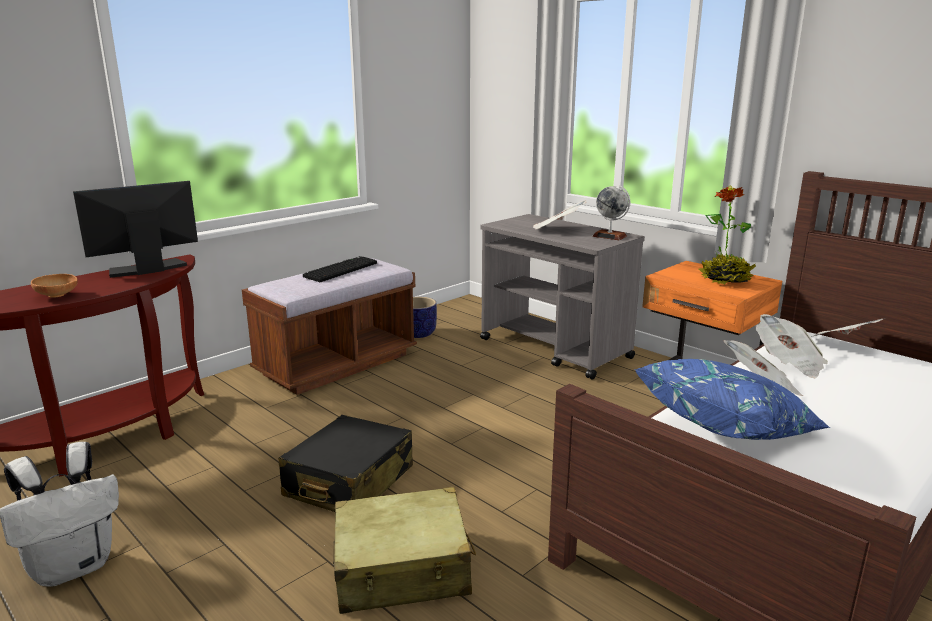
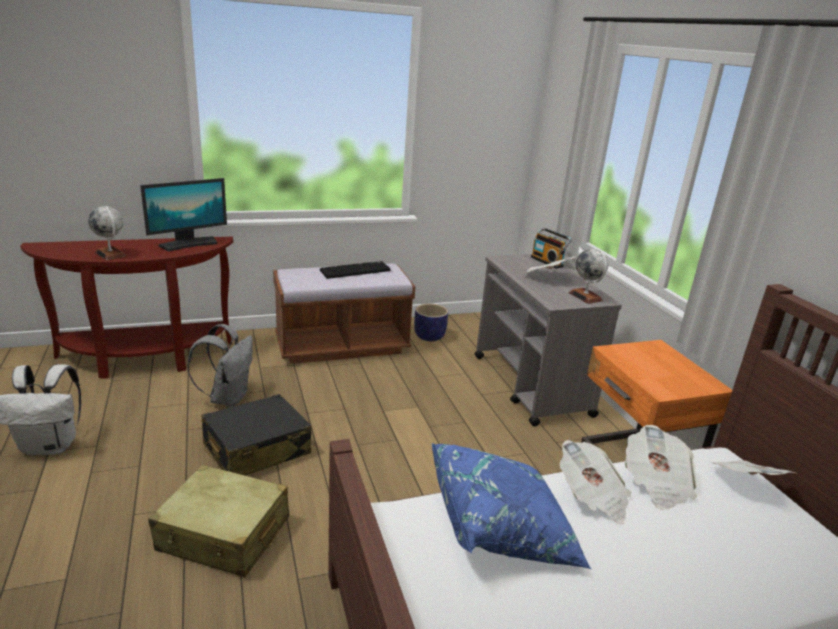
camera: 25 degrees right, 5 degrees up
brown bowl [31,274,78,298] -> globe [88,206,126,260]
monitor [73,181,198,278] -> monitor turned 150 degrees clockwise [140,178,227,251]
potted plant [699,185,756,285] -> none
none -> grey backpack [187,324,253,407]
none -> radio [531,227,572,269]

